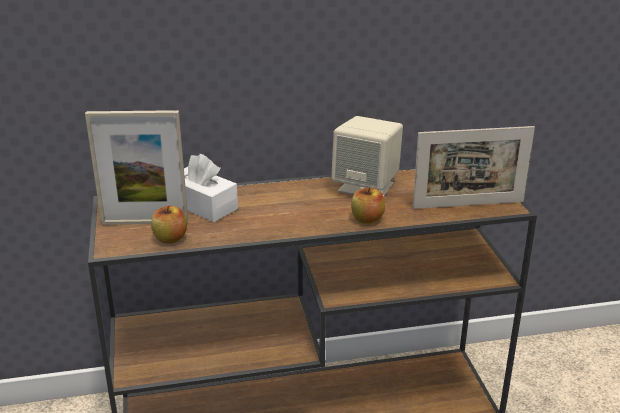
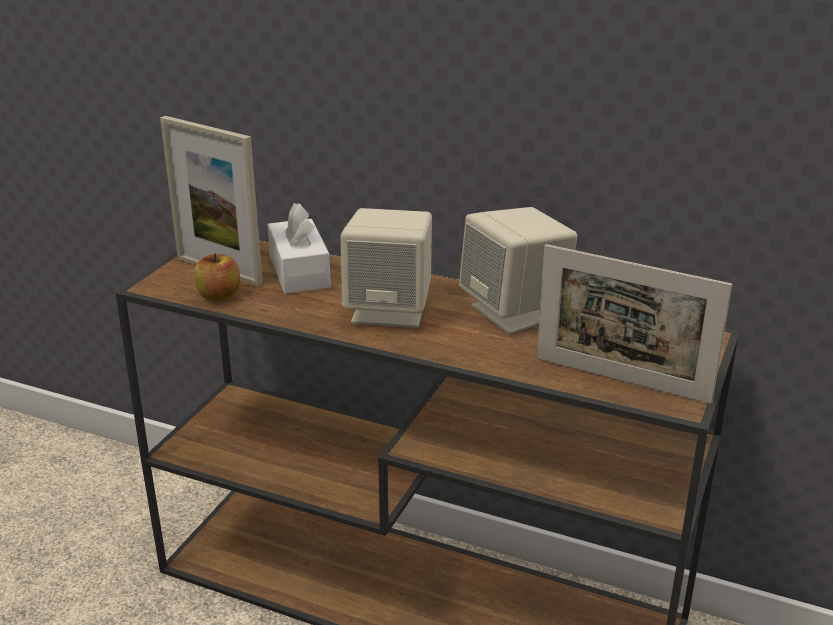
camera: 35 degrees right, 0 degrees up
apple [351,187,385,224] -> none
none -> beige speaker [340,208,432,328]

